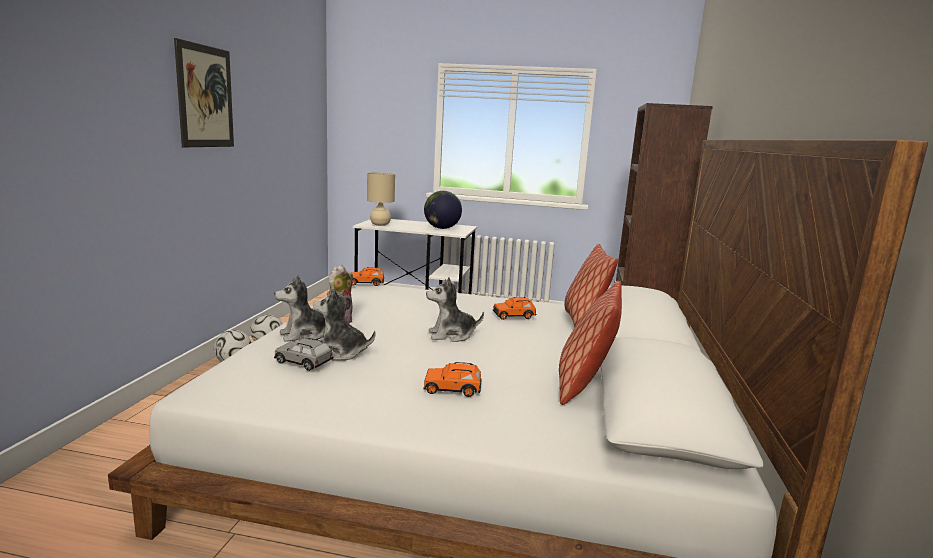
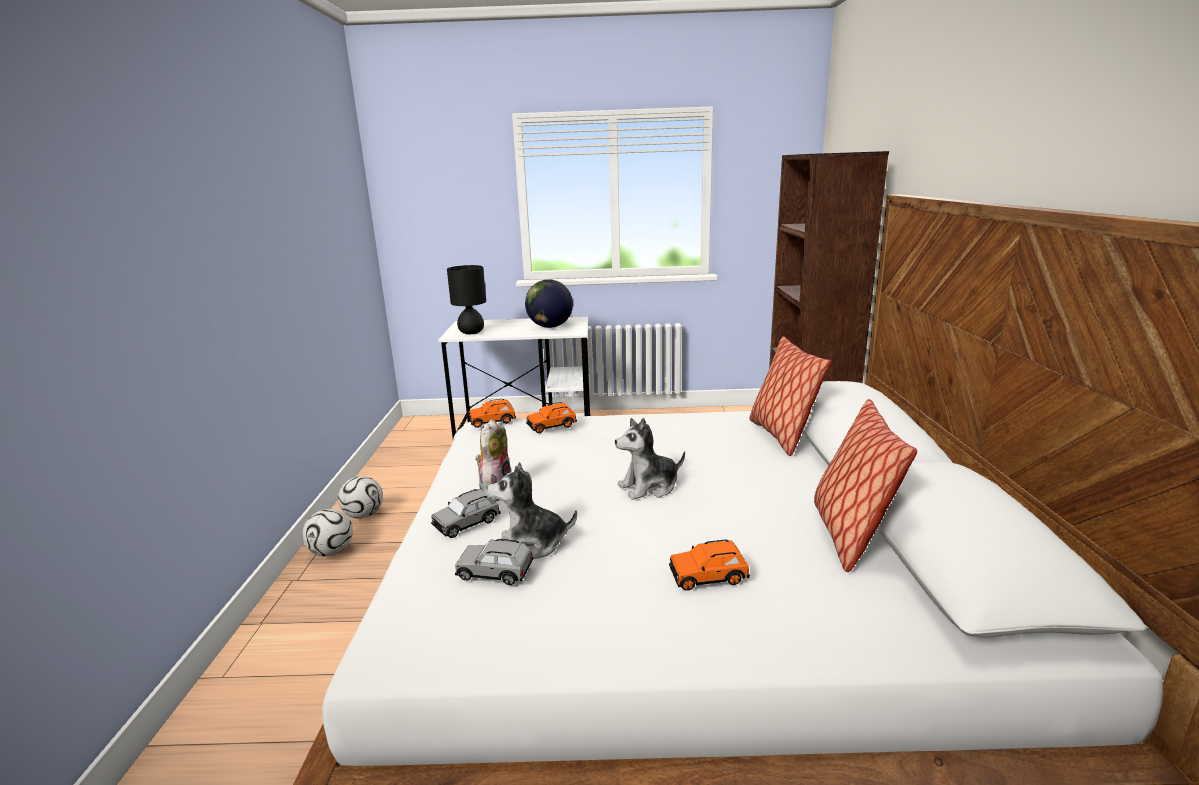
camera: 10 degrees left, 5 degrees up
picture [174,38,234,147] -> none
plush toy [274,276,326,342] -> grey toy car [431,489,501,538]
beige table lamp [367,172,395,226] -> black table lamp [447,265,486,334]
orange toy car [493,297,536,320] -> orange toy car moved to [526,402,577,433]

